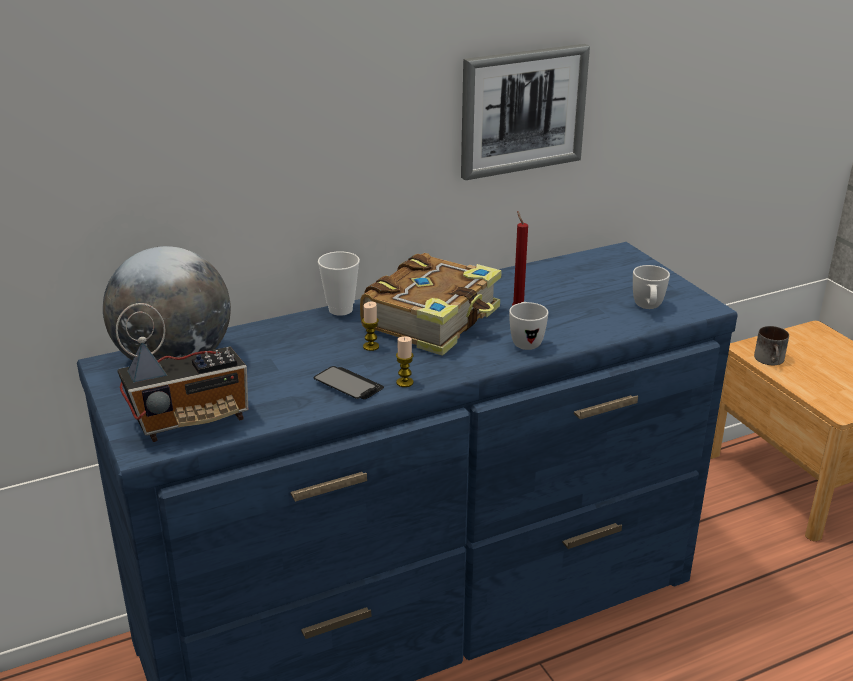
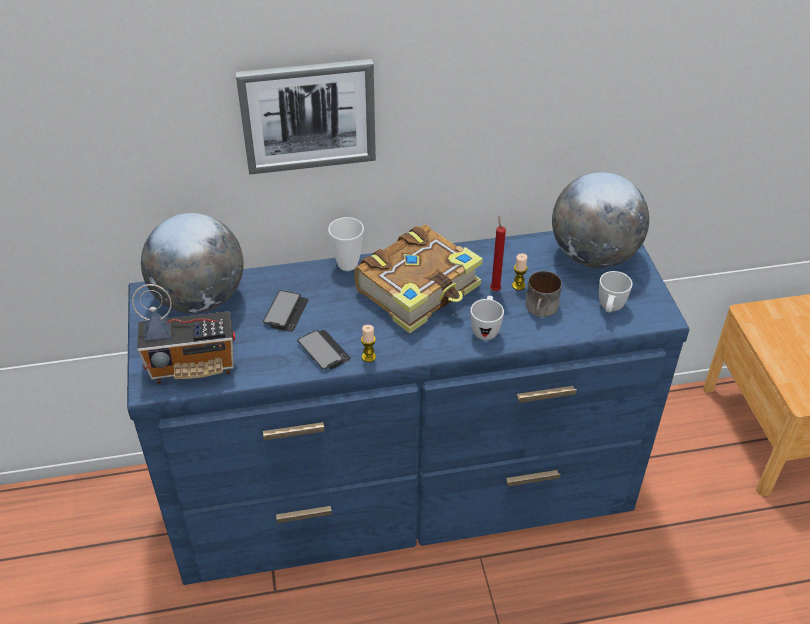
camera: 15 degrees right, 15 degrees up
candle [362,302,379,351] -> candle moved to [512,253,528,290]
picture [461,44,590,180] -> picture moved to [236,59,376,175]
mug [754,326,789,365] -> mug moved to [525,271,562,317]
none -> phone [263,290,308,332]
none -> globe [552,172,649,268]

